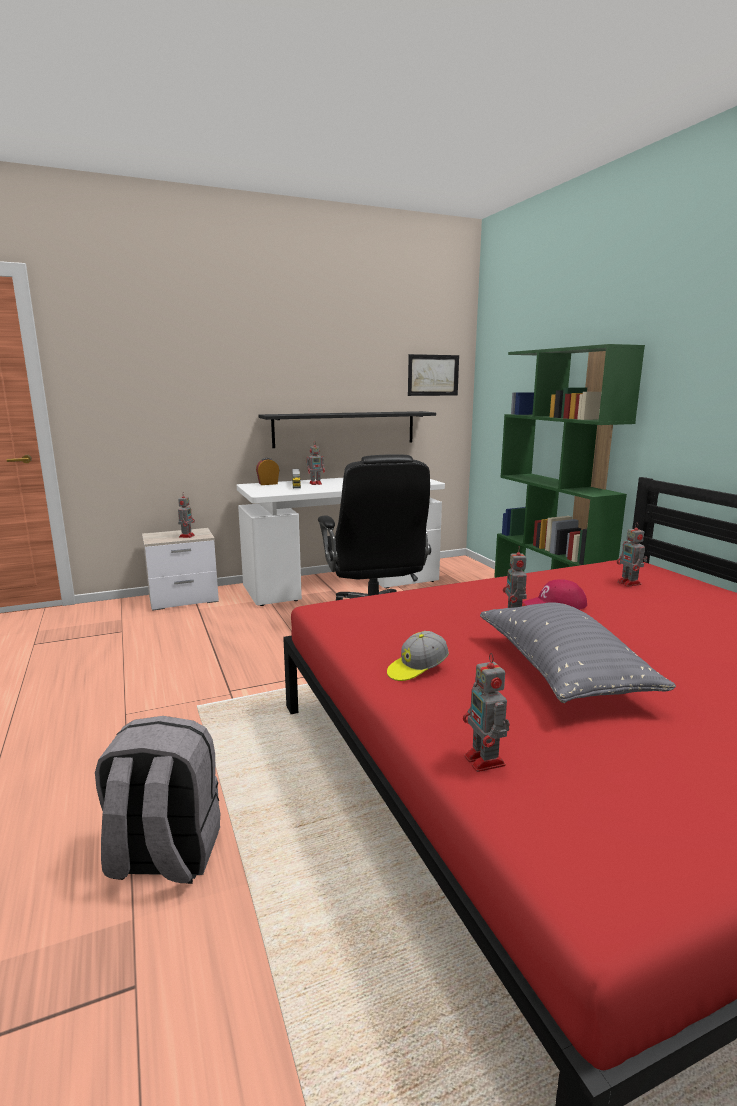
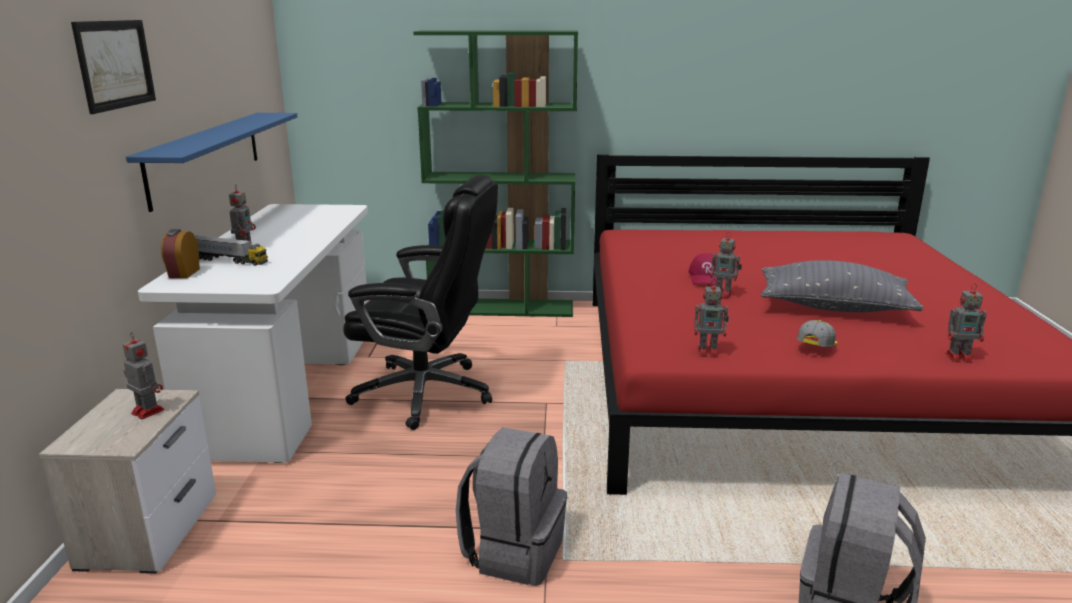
camera: 65 degrees left, 5 degrees up
black shelf [258,411,436,448] -> blue shelf [126,113,298,212]
cap [387,631,449,681] -> cap turned 135 degrees counterclockwise [797,320,838,347]
picture [408,354,459,396] -> picture moved to [71,20,156,114]
toy robot [617,522,647,587] -> toy robot moved to [694,279,729,358]
none -> grey backpack [456,427,567,586]

